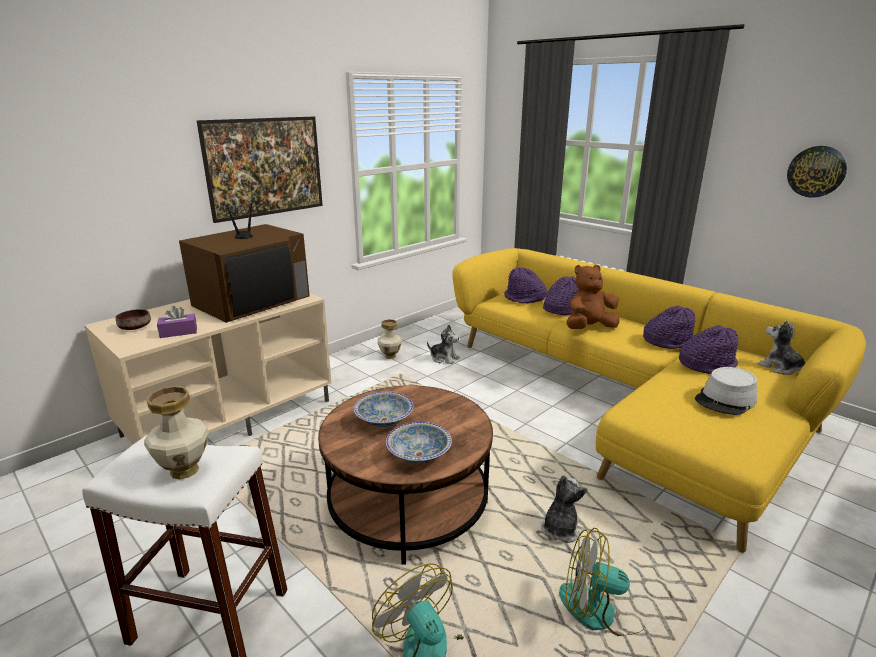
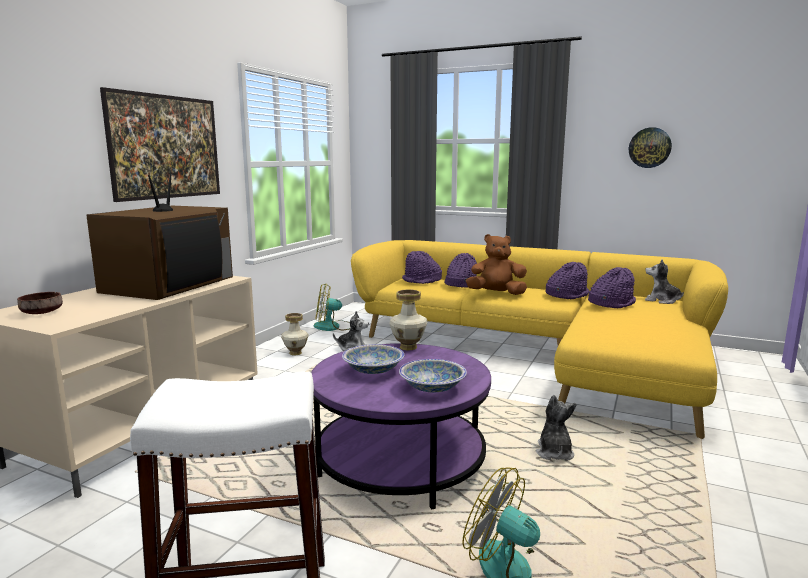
camera: 20 degrees left, 10 degrees down
vase [144,386,209,479] -> vase moved to [389,289,427,350]
purple tissue box [157,306,197,338] -> none
brown coffee table [318,385,493,565] -> purple coffee table [311,343,491,510]
fan [559,528,645,636] -> fan moved to [314,284,350,331]
brown plush toy [567,264,620,329] -> brown plush toy turned 45 degrees clockwise [466,234,527,295]
grey hat [695,367,757,415] -> none

